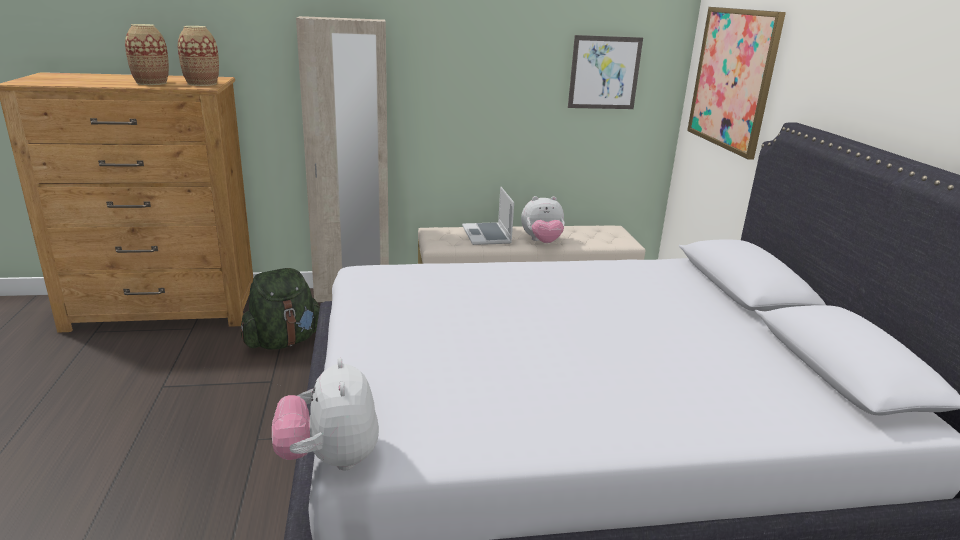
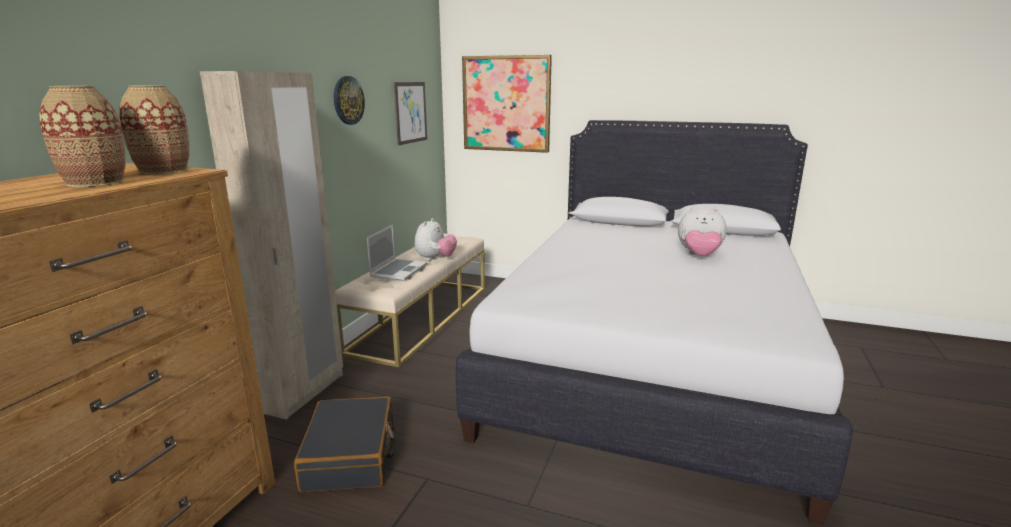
camera: 60 degrees left, 5 degrees down
green backpack [241,268,320,350] -> black suitcase [294,396,395,492]
plush toy [272,358,379,470] -> plush toy moved to [678,207,726,256]
laptop [462,186,514,245] -> laptop turned 90 degrees counterclockwise [367,225,427,281]
none -> wall clock [334,76,365,125]

